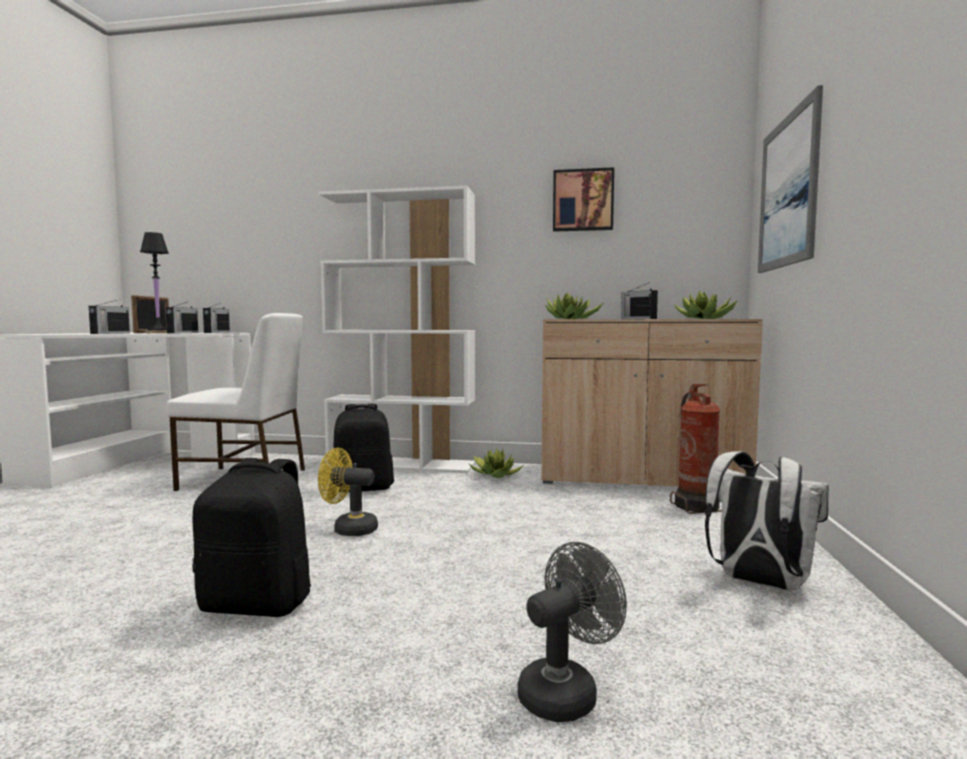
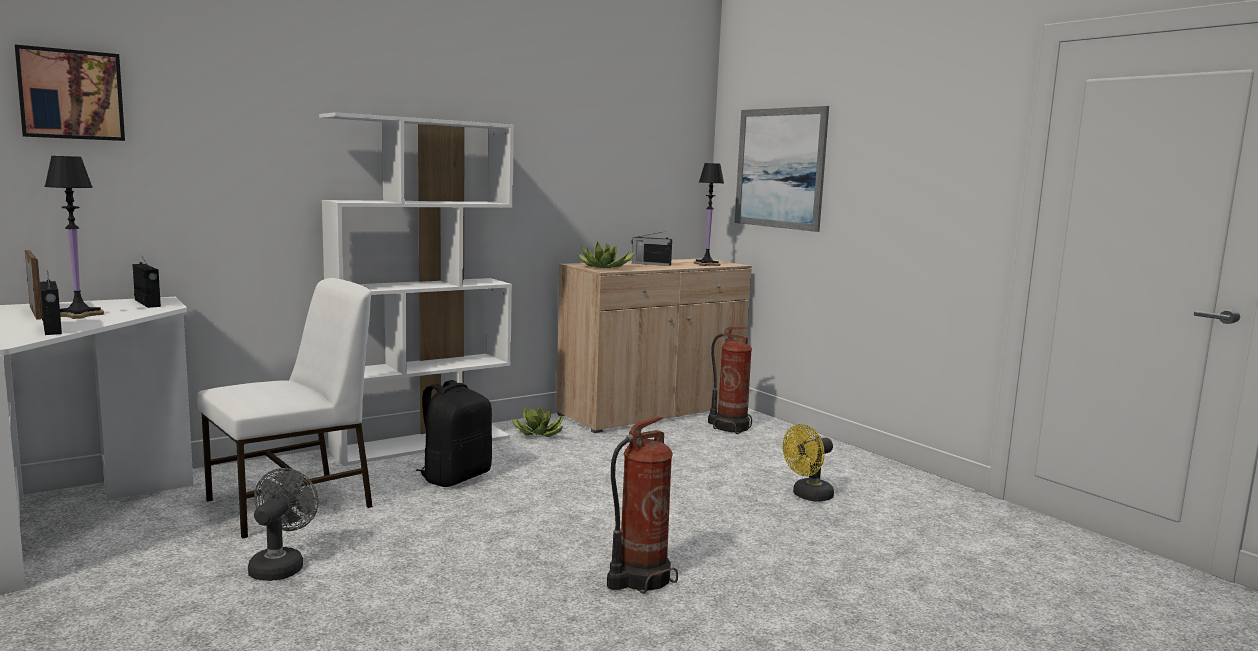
camera: 45 degrees left, 5 degrees up
radio [166,302,198,333] -> none
black backpack [192,458,311,617] -> fire extinguisher [607,417,678,594]
yellow fan [318,448,378,536] -> yellow fan moved to [783,424,834,502]
grey fan [517,542,627,722] -> grey fan moved to [248,468,318,581]
picture [553,167,614,232] -> picture moved to [15,45,125,141]
potted plant [674,290,737,319] -> black table lamp [694,163,724,266]
white backpack [705,451,829,590] -> none

